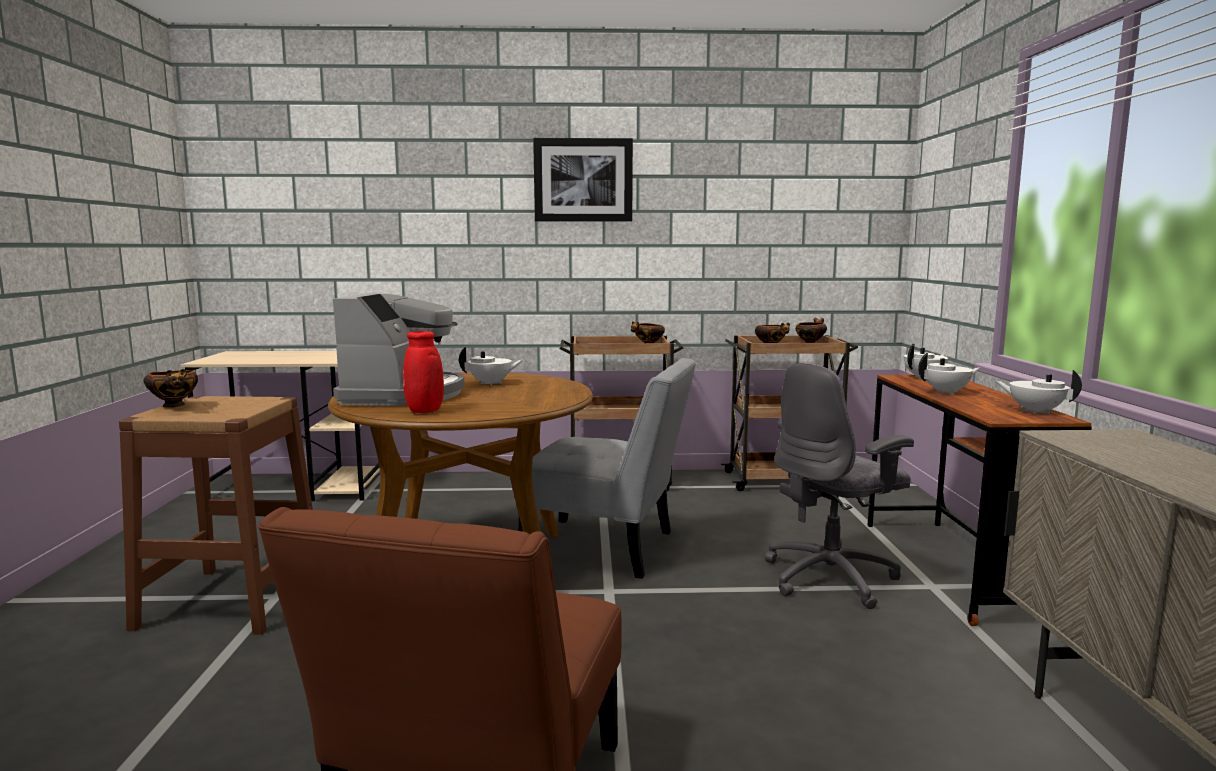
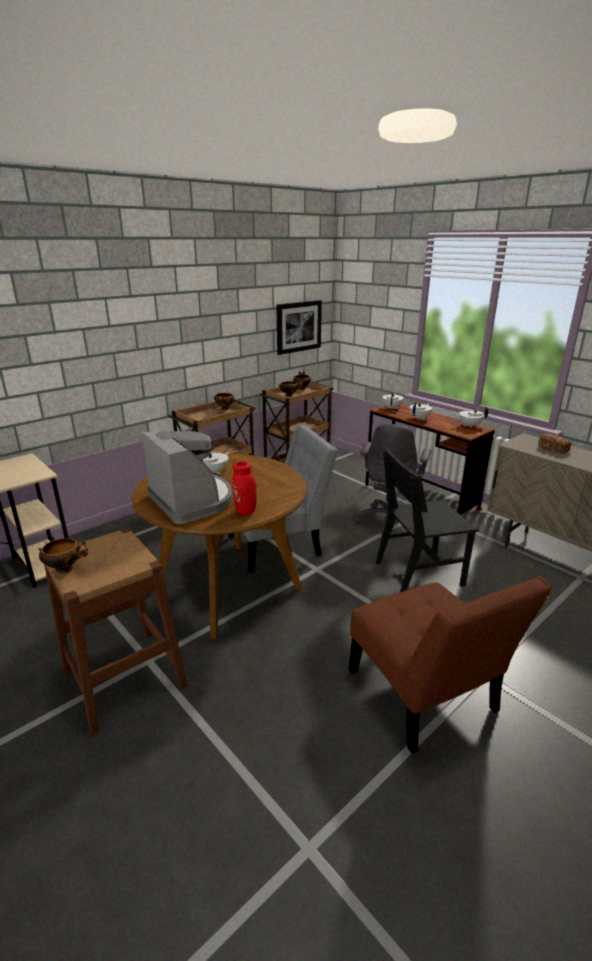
camera: 40 degrees left, 15 degrees up
picture [533,138,633,222] -> picture moved to [276,300,322,355]
none -> black chair [376,447,479,592]
none -> bread [538,433,571,454]

